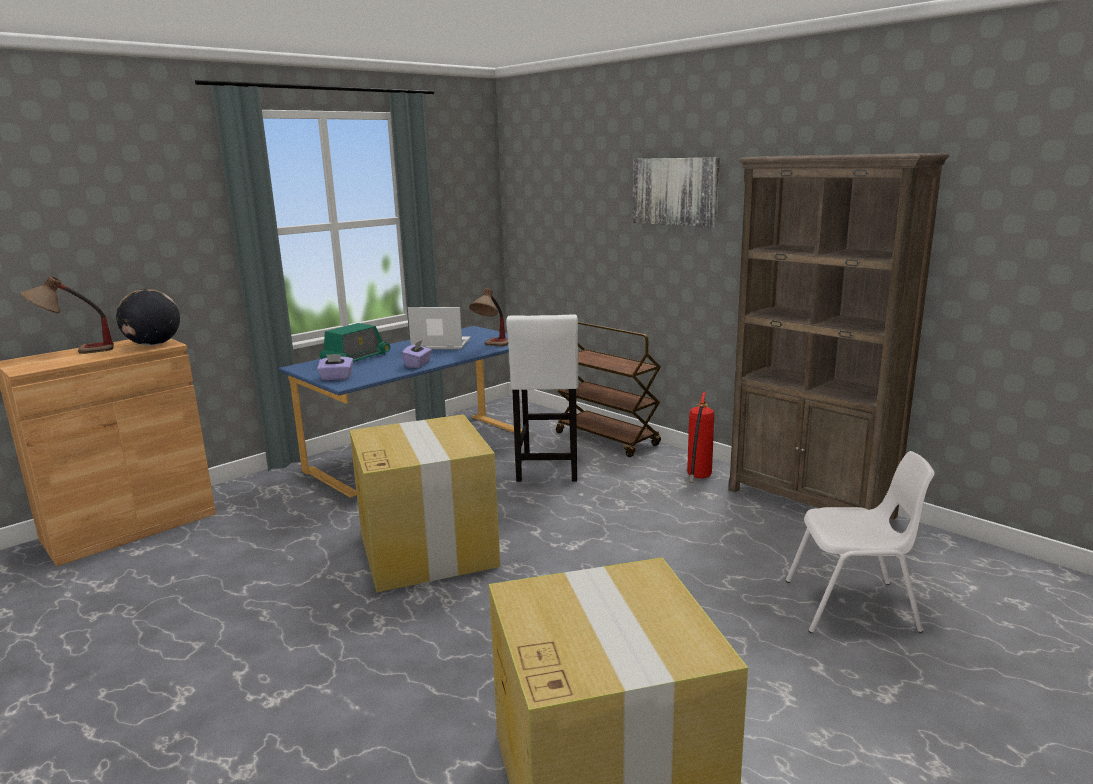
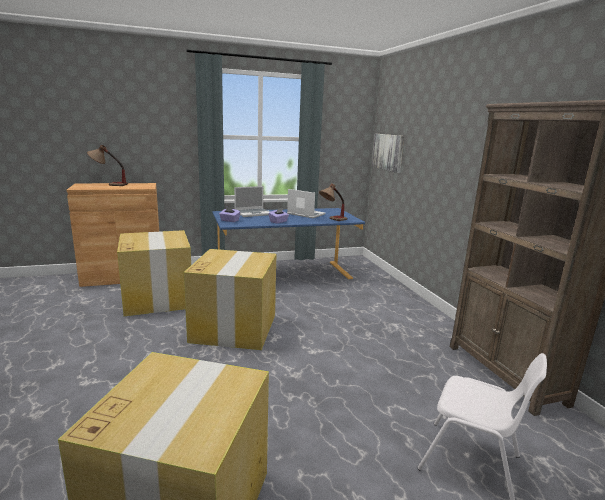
camera: 25 degrees right, 0 degrees up
globe [116,289,180,346] -> none
radio [320,323,390,362] -> laptop [234,186,270,217]
white stool [506,314,578,482] -> none
brown cart [556,322,661,457] -> none
picture [633,157,720,228] -> picture moved to [372,134,404,173]
fire extinguisher [687,392,714,483] -> none
none -> cardboard box [117,230,191,316]

